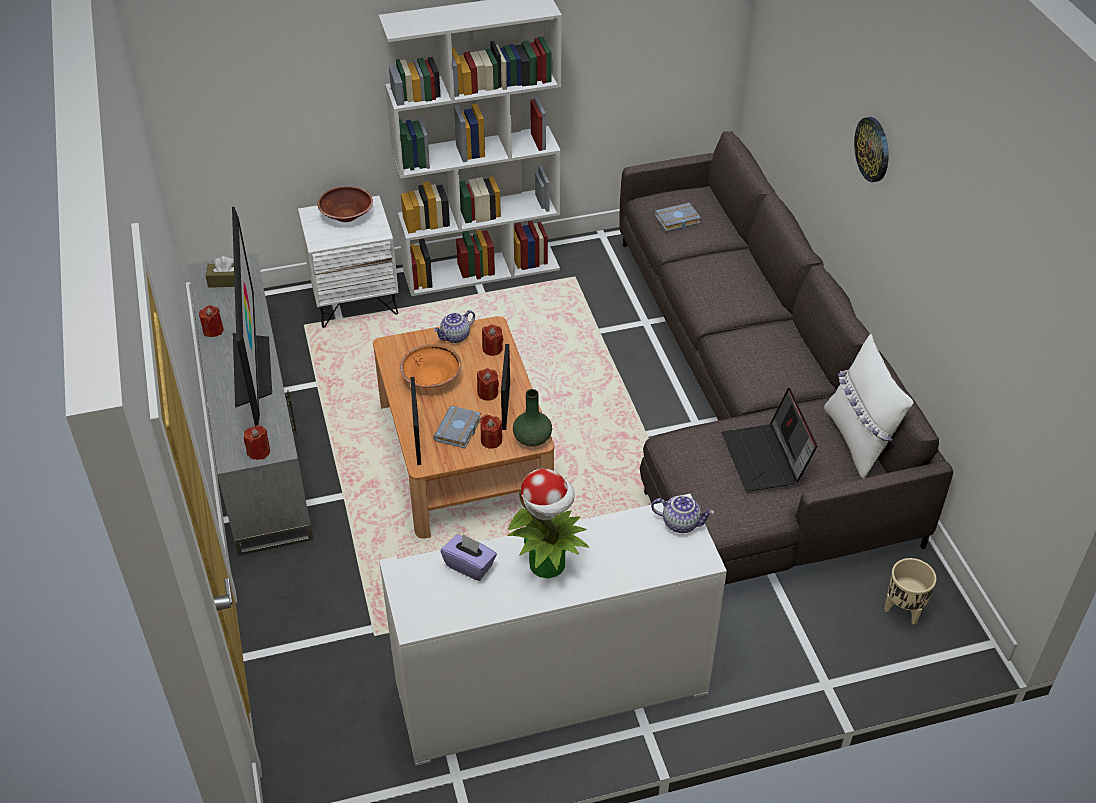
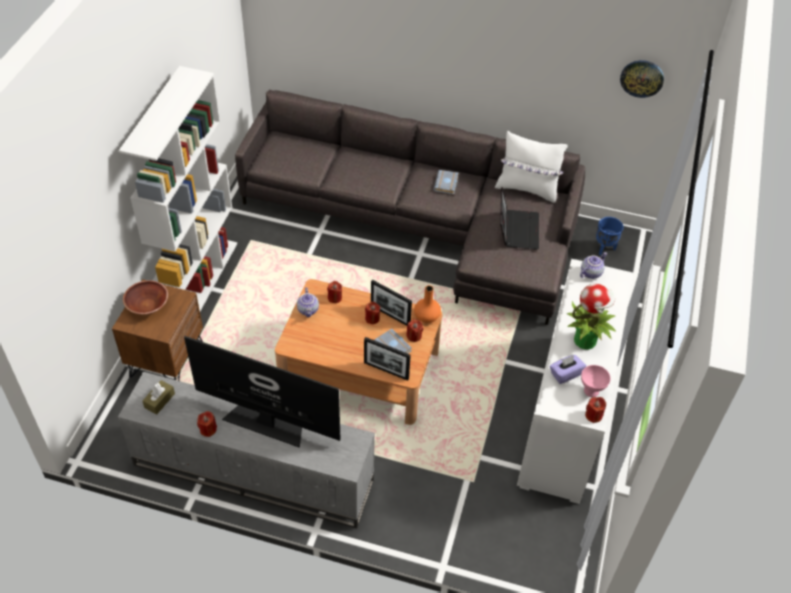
camera: 60 degrees left, 5 degrees up
red candle [244,425,270,460] -> red candle moved to [585,397,606,423]
white nightstand [298,196,399,328] -> brown nightstand [112,279,203,381]
orange bowl [400,344,462,388] -> none
green vase [513,389,552,447] -> orange vase [414,285,441,323]
grey book [654,203,701,231] -> grey book moved to [434,170,459,195]
laptop [722,387,817,492] -> laptop turned 105 degrees counterclockwise [500,187,539,249]
wall clock [854,117,889,182] -> wall clock moved to [620,60,664,98]
beige planter [884,558,937,625] -> blue planter [596,217,624,255]
none -> pink bowl [581,365,611,397]

